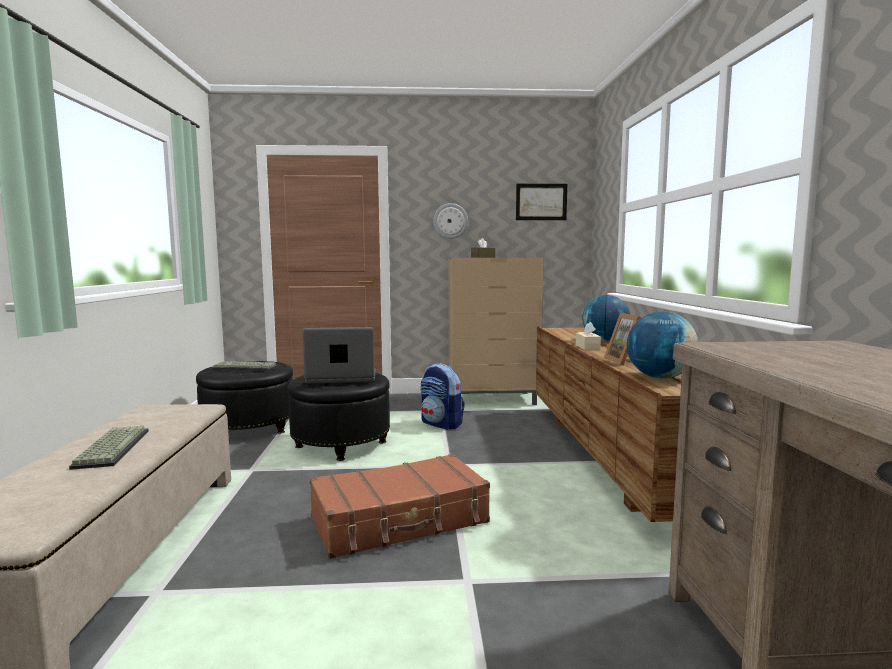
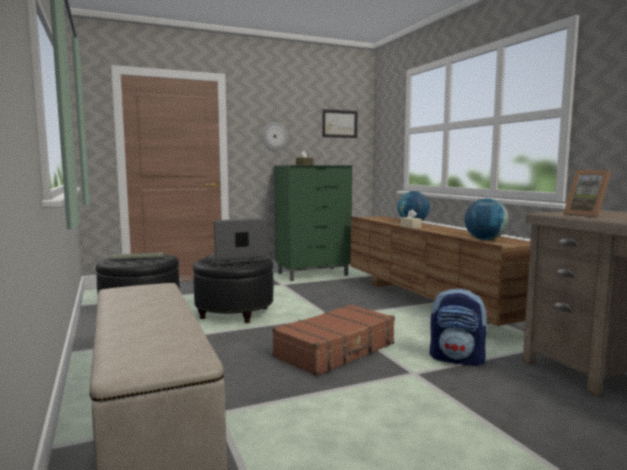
camera: 20 degrees left, 0 degrees up
keyboard [69,426,149,470] -> none
backpack [420,364,464,430] -> backpack moved to [430,289,489,367]
beige dresser [449,258,544,405] -> green dresser [274,165,352,281]
picture frame [604,312,641,366] -> picture frame moved to [563,170,611,217]

